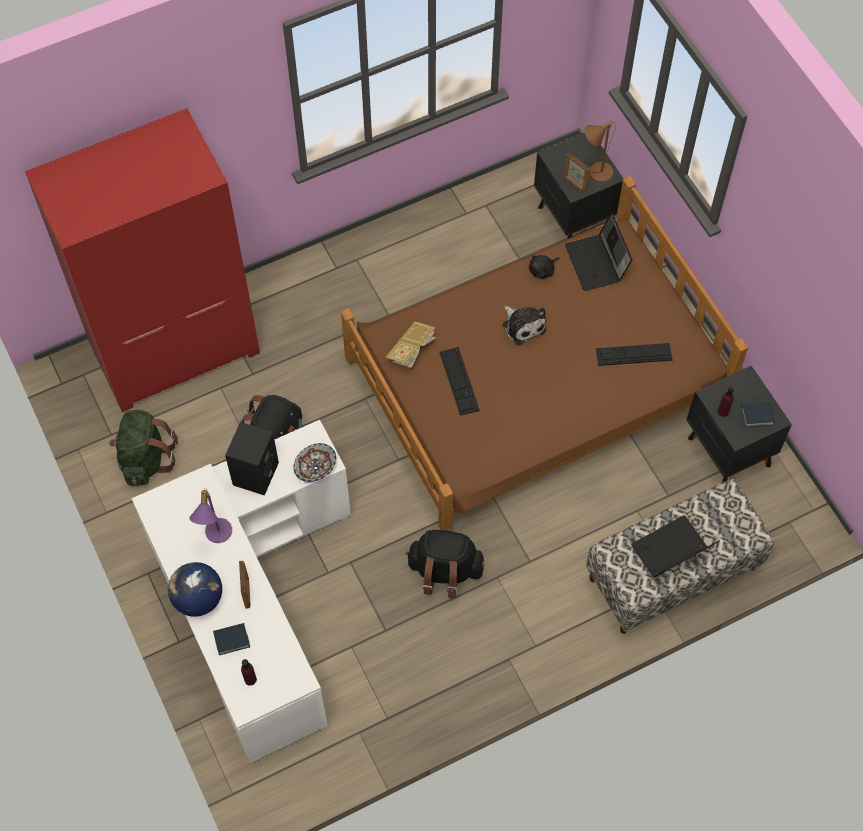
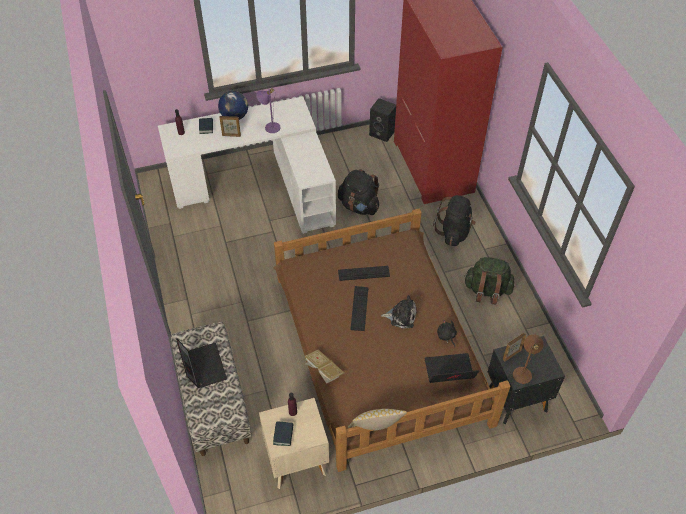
camera: 100 degrees right, 10 degrees down
green backpack [109,410,178,486] -> green backpack moved to [464,257,515,304]
black speaker [225,422,279,496] -> black speaker moved to [369,98,396,142]
bowl [294,443,336,482] -> none
book [385,322,436,368] -> book moved to [305,350,344,384]
black backpack [406,528,484,598] -> black backpack moved to [433,195,476,246]
plush toy [503,306,546,346] -> plush toy turned 150 degrees counterclockwise [381,295,417,329]
keyboard [596,343,673,366] -> keyboard moved to [350,286,369,331]
black nightstand [687,366,792,483] -> beige nightstand [259,398,329,489]
none -> pillow [348,409,407,431]

